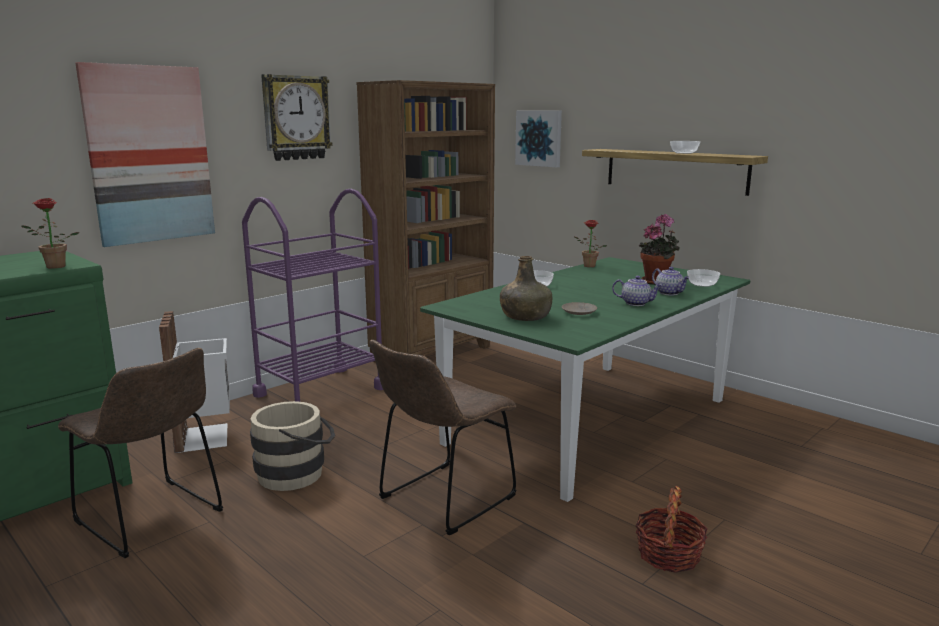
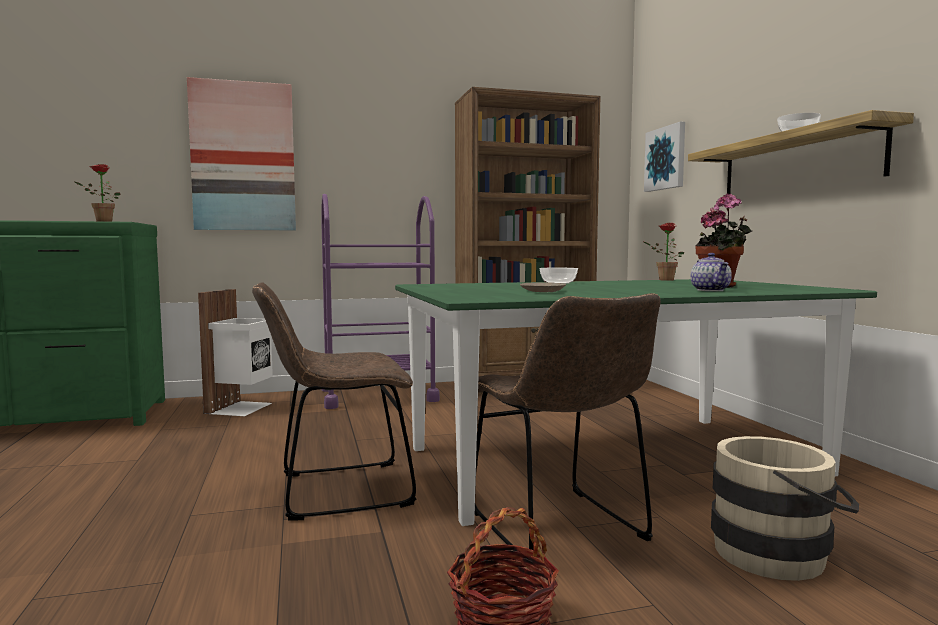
camera: 30 degrees right, 10 degrees down
brown chair [58,348,223,558] -> brown chair moved to [475,293,661,559]
beige bucket [250,401,335,491] -> beige bucket moved to [711,436,859,581]
wall clock [261,74,333,161] -> none
green bottle [500,256,552,321] -> none
teapot [612,276,662,306] -> none
bowl [687,269,720,287] -> none

